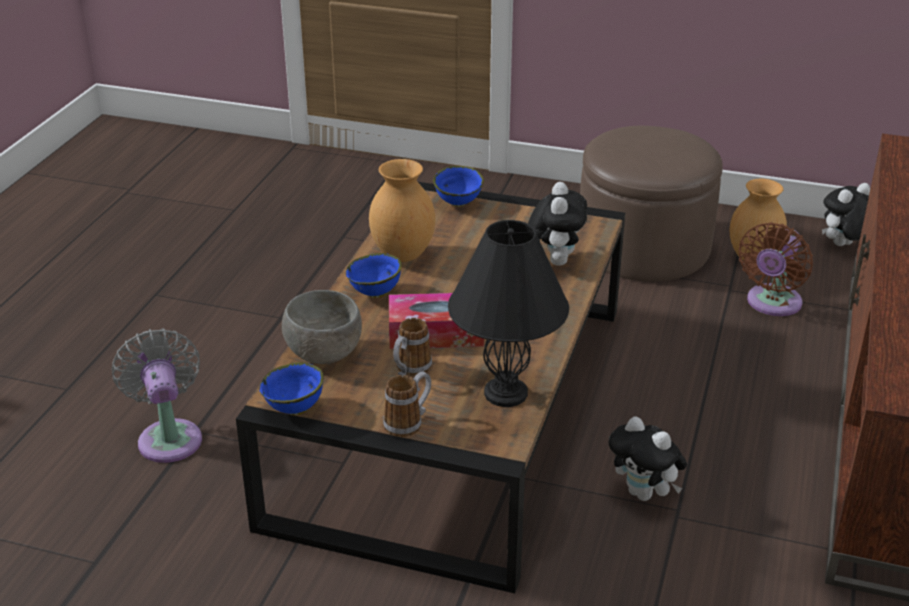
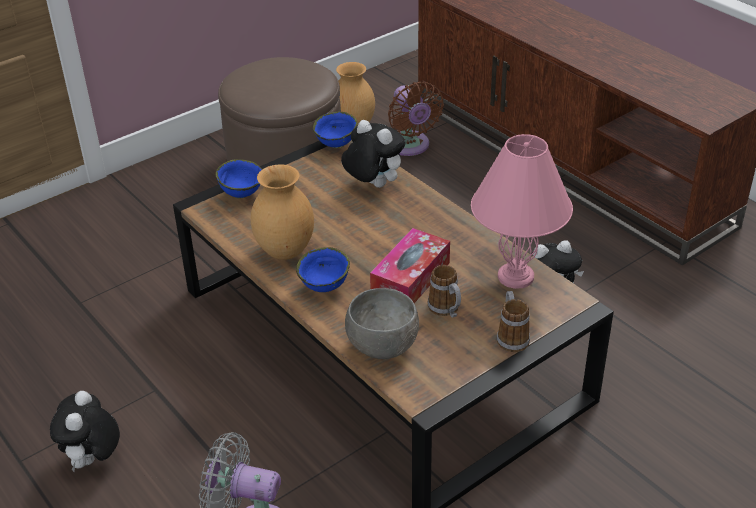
camera: 55 degrees left, 5 degrees up
blue bowl [259,362,324,415] -> blue bowl moved to [313,112,357,148]
black table lamp [448,220,569,407] -> pink table lamp [471,134,573,289]
plush toy [822,183,870,246] -> plush toy moved to [50,391,120,472]

